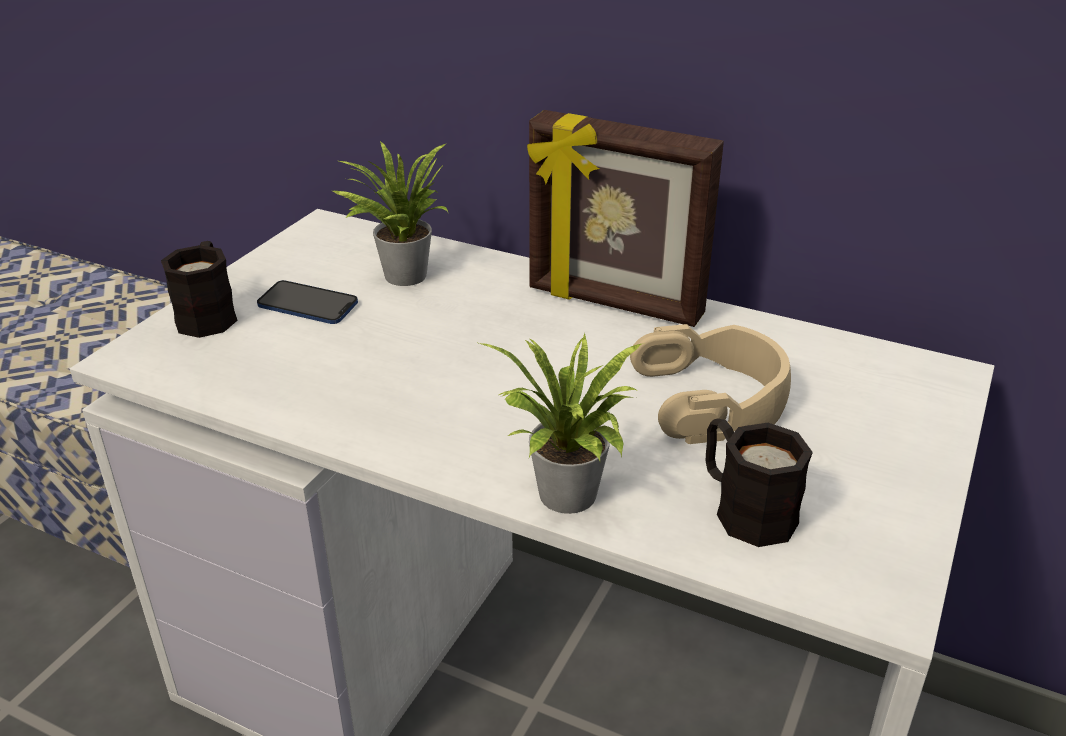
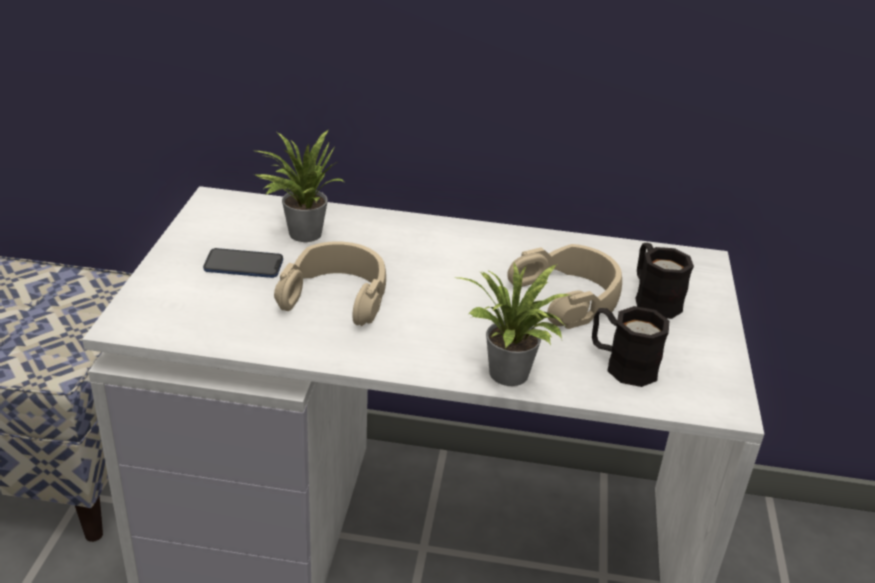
camera: 20 degrees left, 0 degrees up
black mug [161,241,238,338] -> black mug moved to [635,243,694,319]
picture frame [527,110,724,327] -> none
none -> beige headphones [274,241,386,326]

